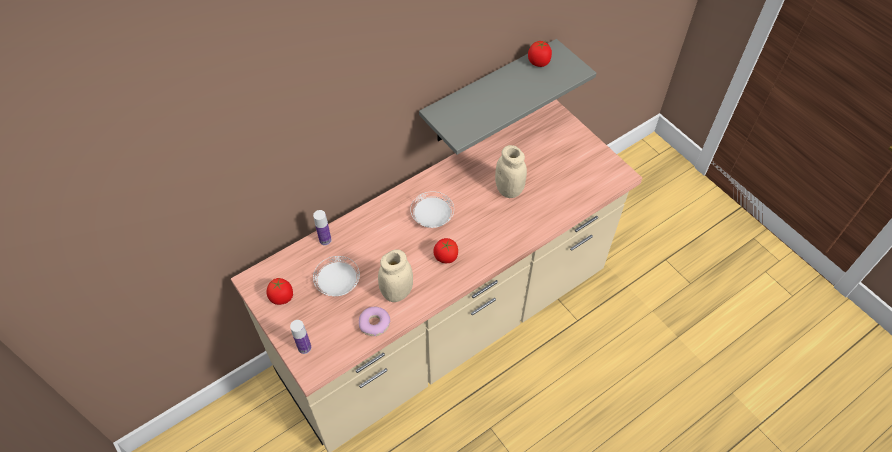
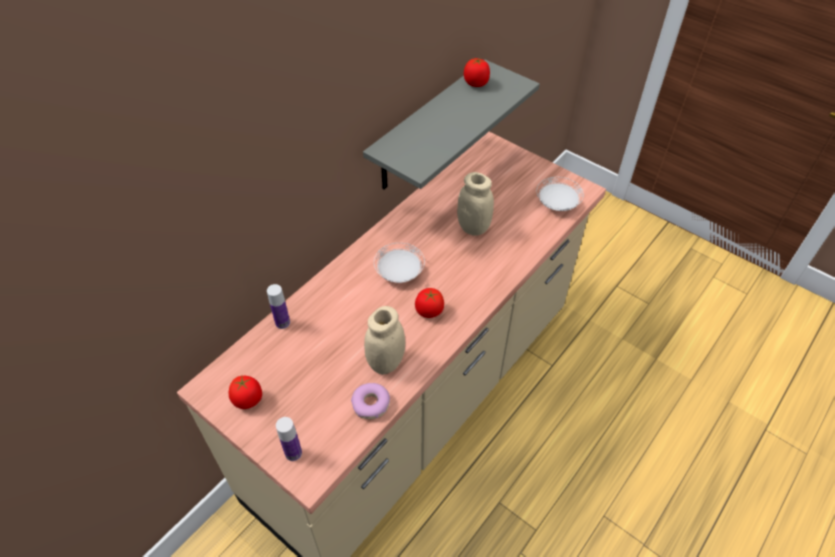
camera: 15 degrees left, 5 degrees down
white plate [313,256,360,296] -> white plate moved to [536,177,584,211]

